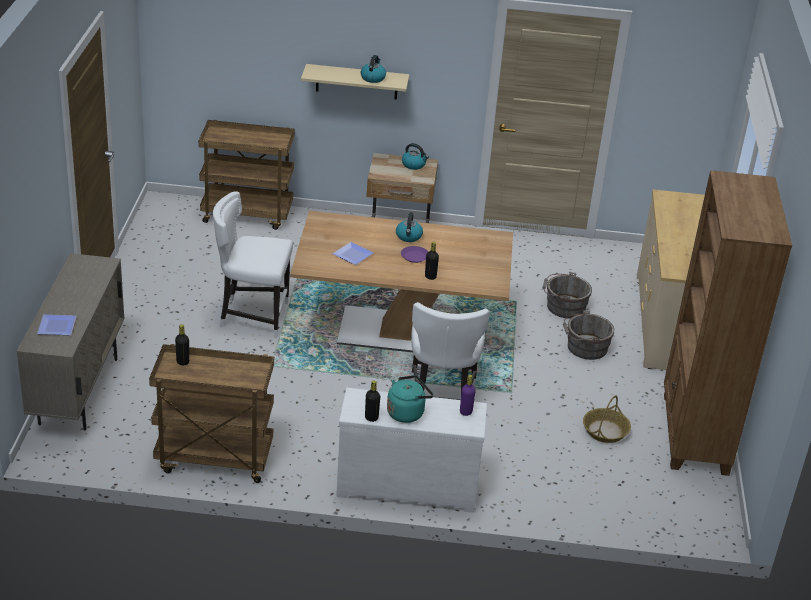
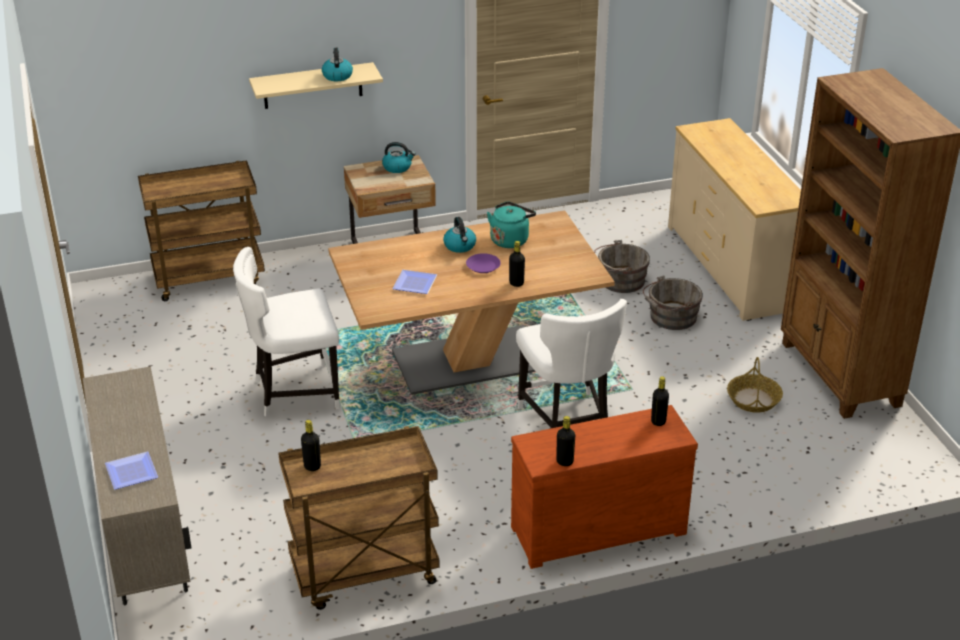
camera: 20 degrees left, 0 degrees up
white dresser [336,388,487,513] -> brown dresser [511,405,698,569]
turquoise kettle [387,375,433,423] -> turquoise kettle moved to [487,201,536,248]
purple bottle [460,375,476,416] -> black bottle [651,376,669,426]

